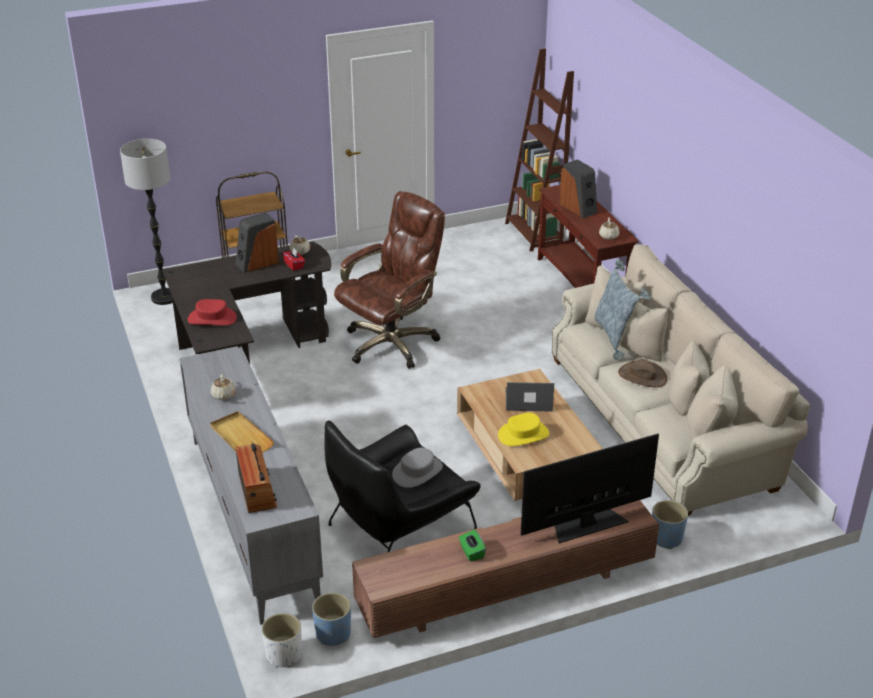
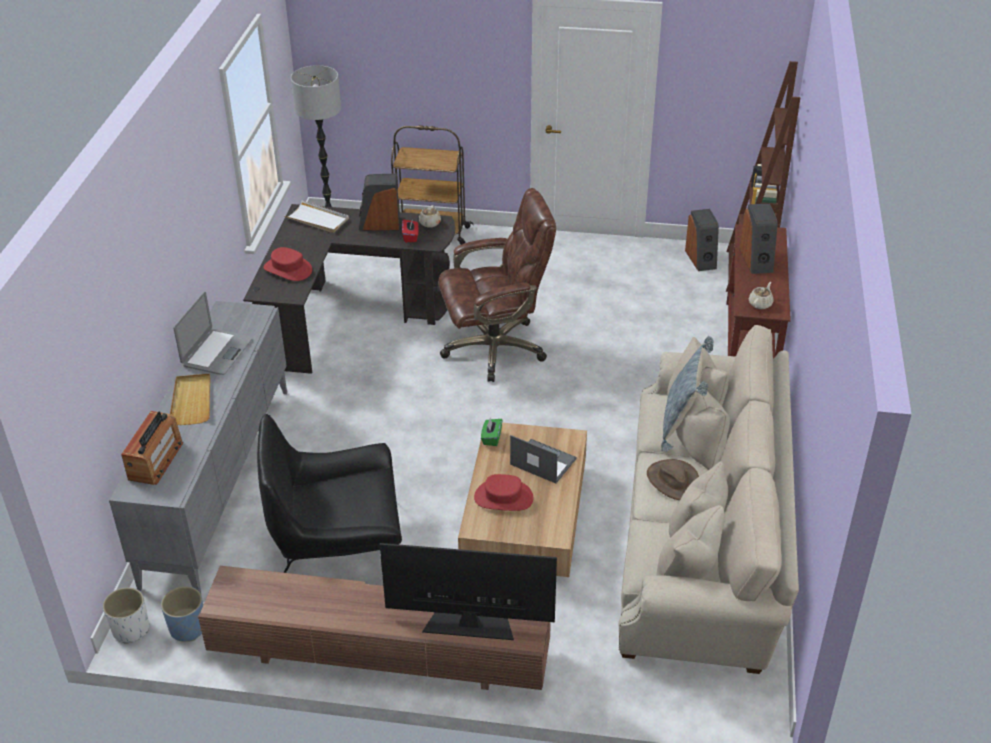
camera: 30 degrees right, 5 degrees up
beige teapot [211,374,236,400] -> laptop [173,292,253,375]
grey hat [392,448,443,488] -> none
green tissue box [459,530,486,561] -> green tissue box moved to [481,418,502,446]
yellow hat [498,413,549,446] -> red hat [474,474,533,511]
blue planter [652,500,688,549] -> none
none -> white tray [284,201,349,233]
none -> speaker [685,209,719,271]

